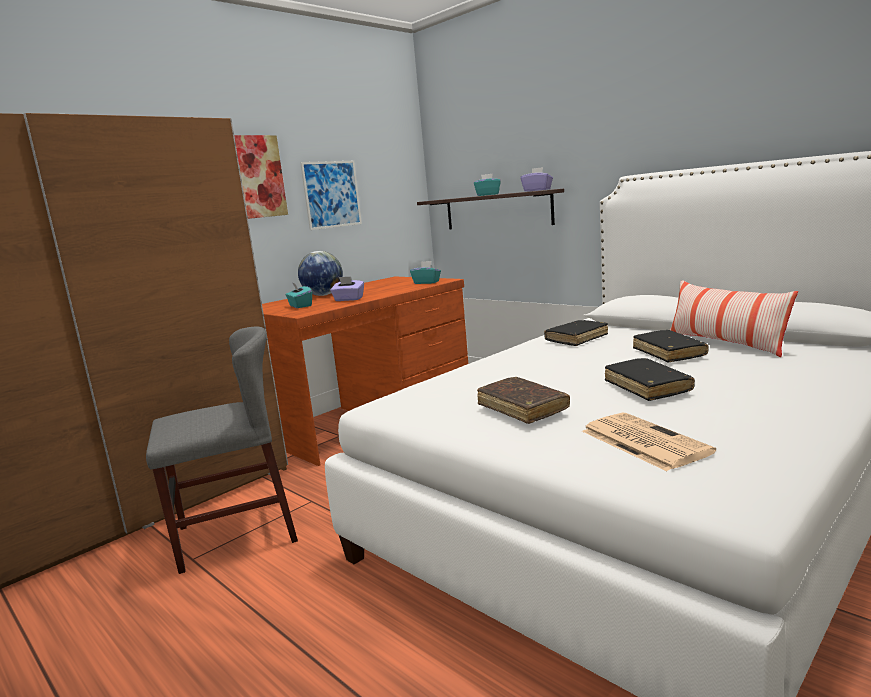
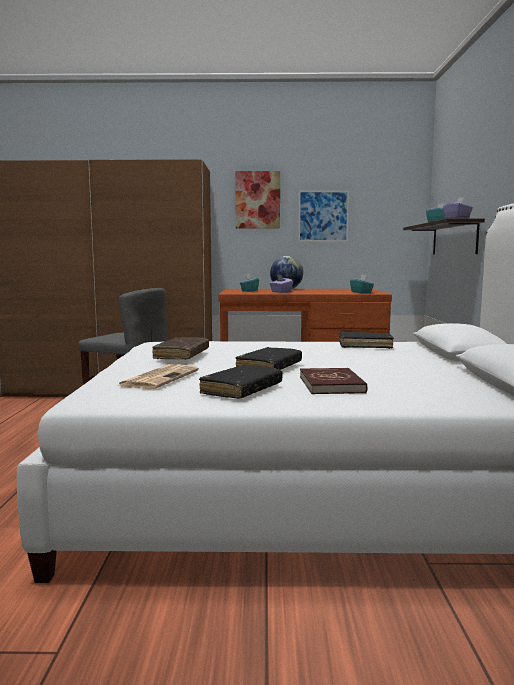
camera: 45 degrees right, 5 degrees down
black book [633,330,709,363] -> black book moved to [199,365,283,399]
pillow [670,280,798,357] -> none
none -> red book [300,368,367,394]

